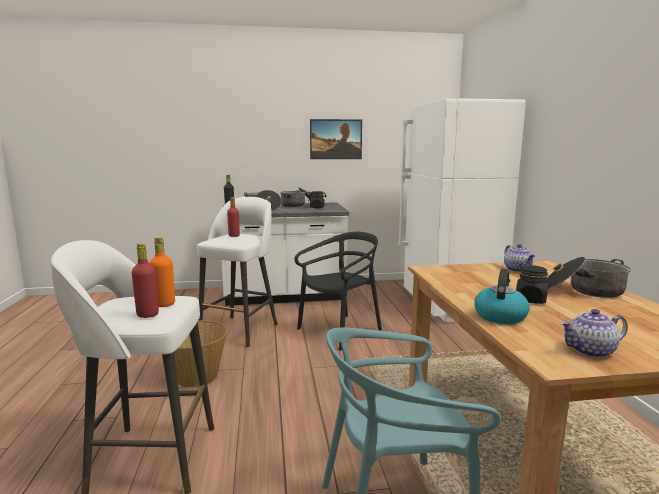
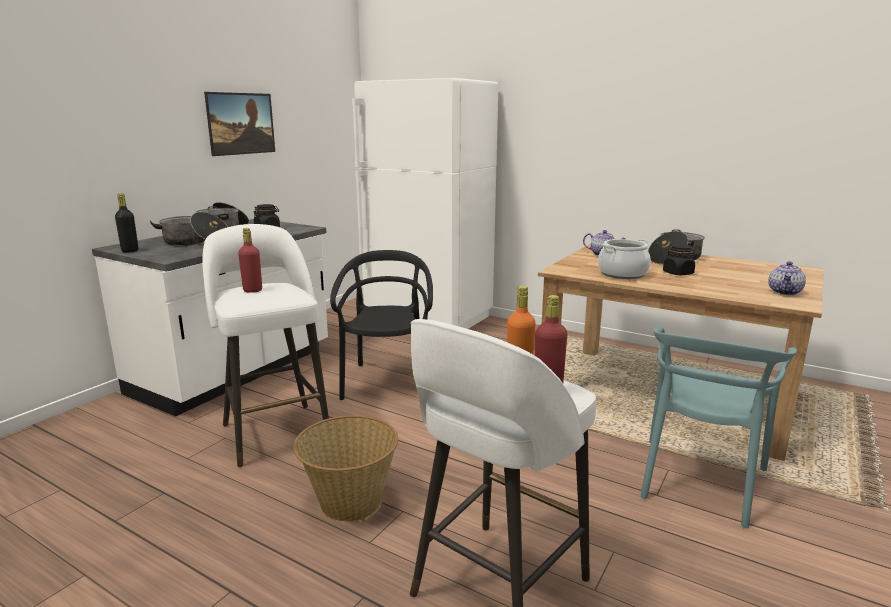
camera: 50 degrees left, 5 degrees up
kettle [474,269,530,324] -> none
none -> cooking pot [598,239,651,279]

